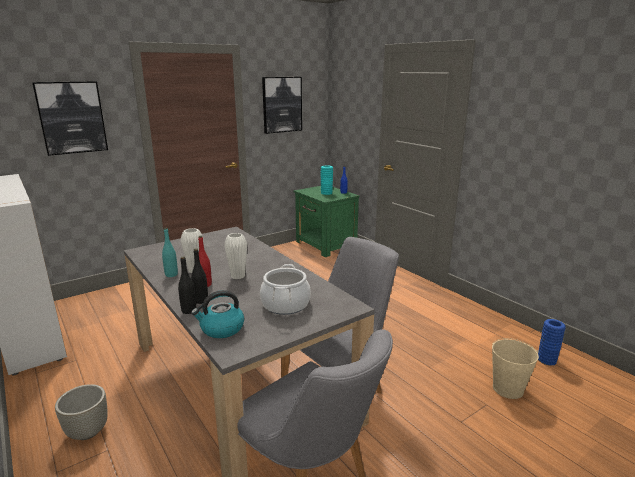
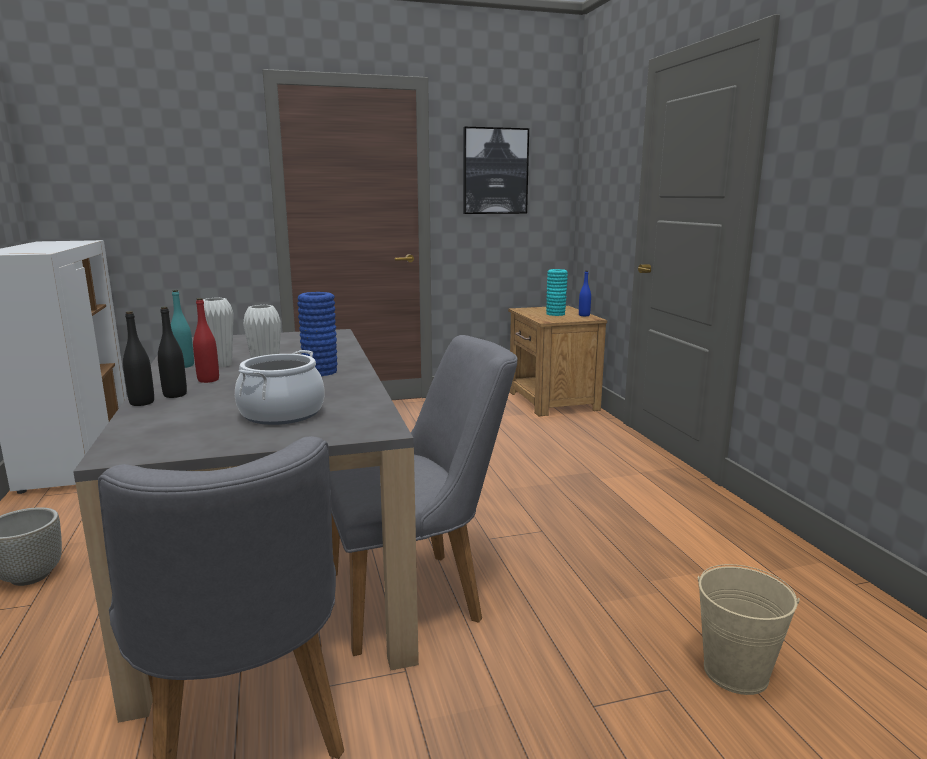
camera: 20 degrees right, 5 degrees down
picture [32,81,108,156] -> none
kettle [191,290,244,338] -> none
green nightstand [294,186,360,257] -> brown nightstand [508,306,607,417]
blue vase [538,319,566,366] -> blue vase moved to [297,292,337,376]

